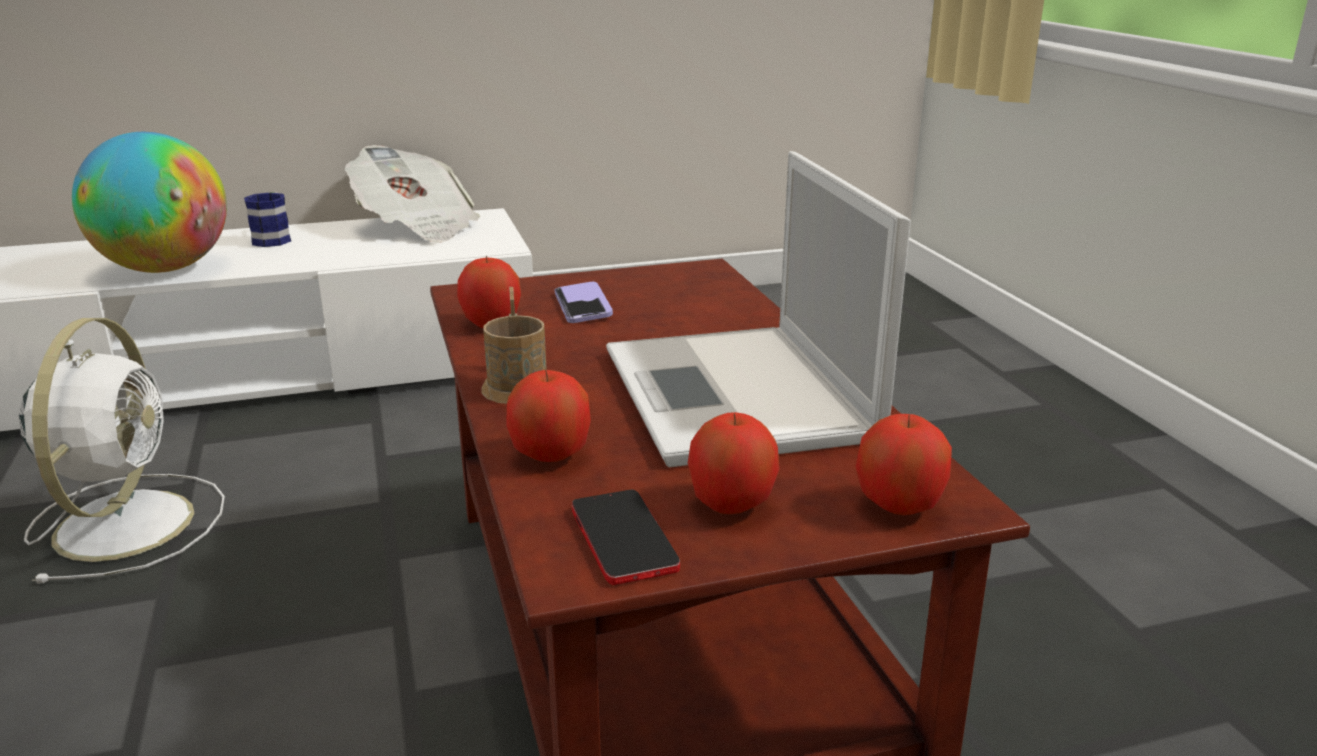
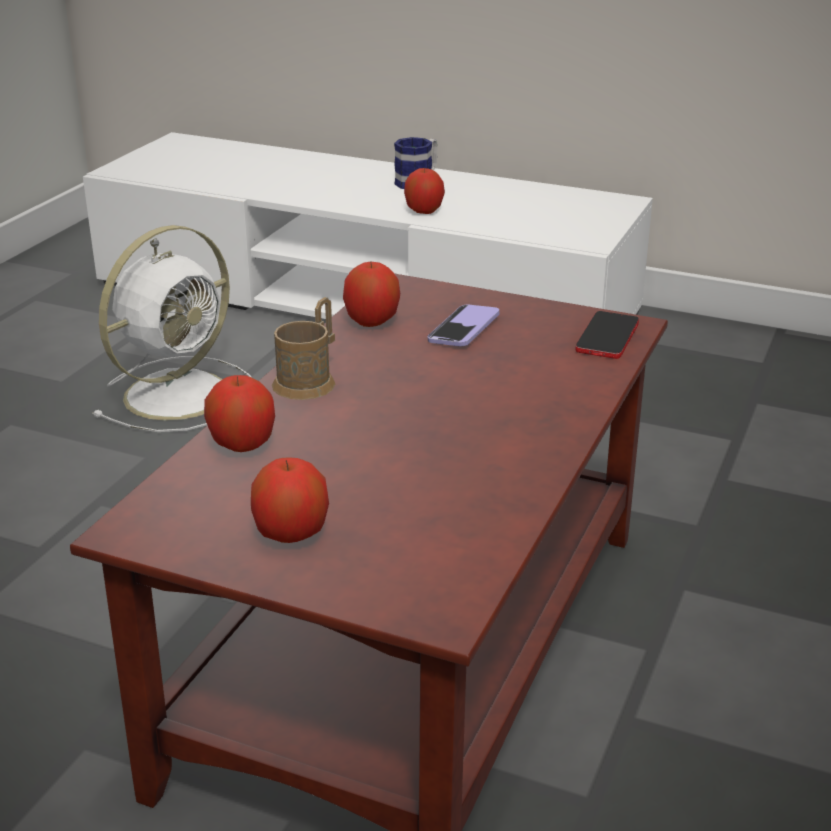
camera: 40 degrees right, 5 degrees up
globe [72,132,227,273] -> none
newspaper [345,145,480,243] -> none
phone [572,490,680,585] -> phone moved to [576,311,639,359]
laptop [606,151,911,467] -> none
apple [856,414,952,515] -> apple moved to [404,167,445,214]

